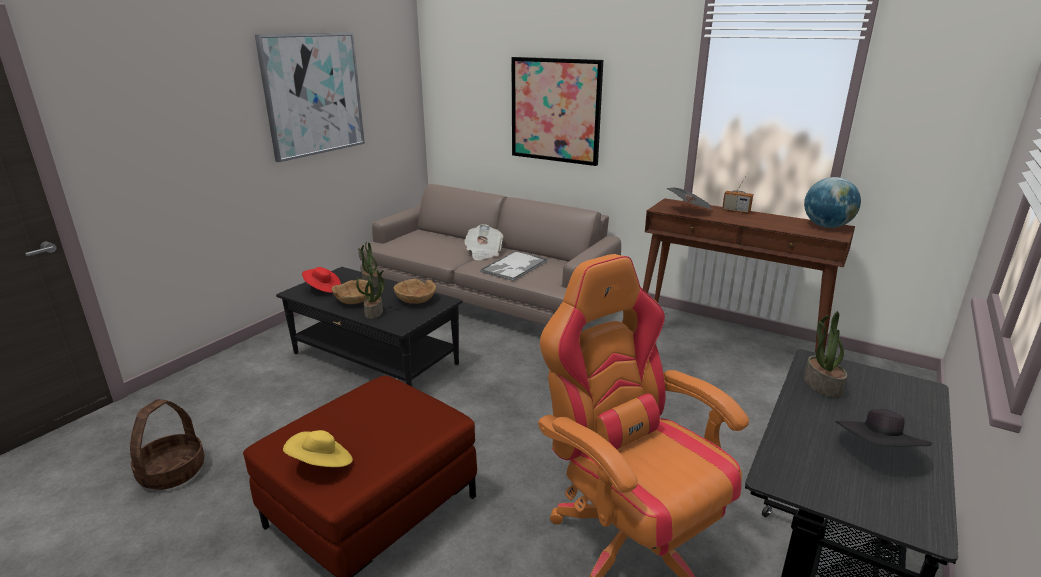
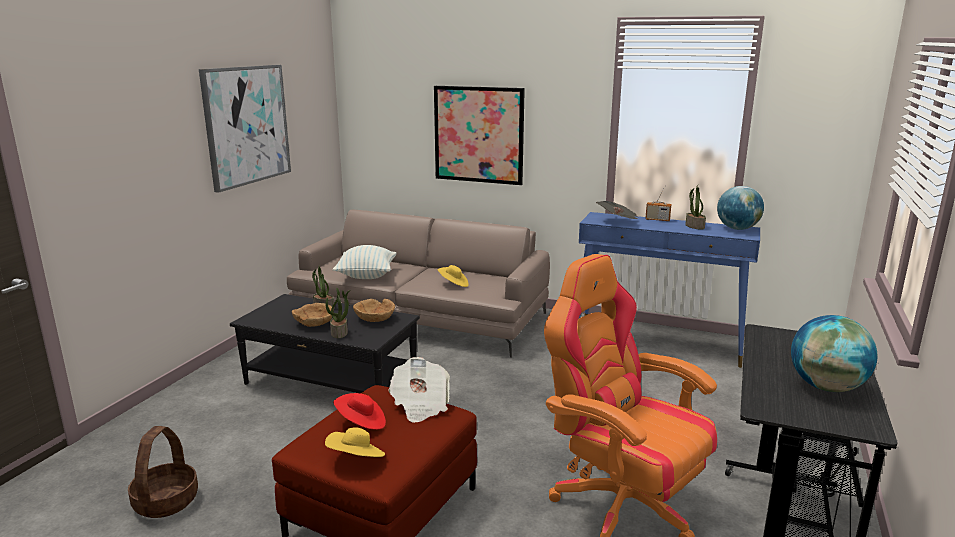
camera: 10 degrees left, 5 degrees down
red hat [302,267,341,293] -> red hat moved to [333,393,386,430]
newspaper [464,224,503,260] -> newspaper moved to [388,357,450,423]
tray [480,251,548,281] -> yellow hat [437,265,469,287]
brown console table [643,198,855,354] -> blue console table [578,212,760,368]
potted plant [804,311,847,399] -> potted plant moved to [685,185,706,230]
black hat [836,409,932,447] -> globe [791,315,877,392]
none -> pillow [333,245,396,279]

